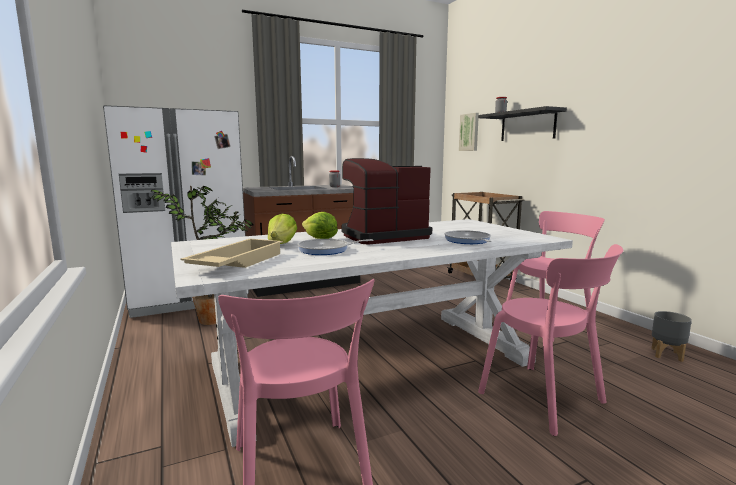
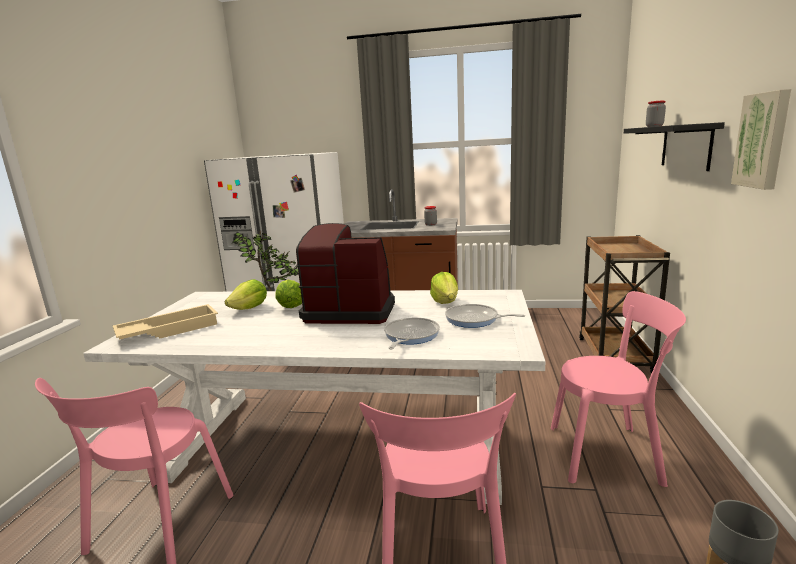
camera: 35 degrees right, 5 degrees up
frying pan [297,239,373,255] -> frying pan moved to [445,304,525,328]
picture [459,113,479,151] -> picture moved to [731,89,791,190]
none -> lettuce [430,272,458,304]

